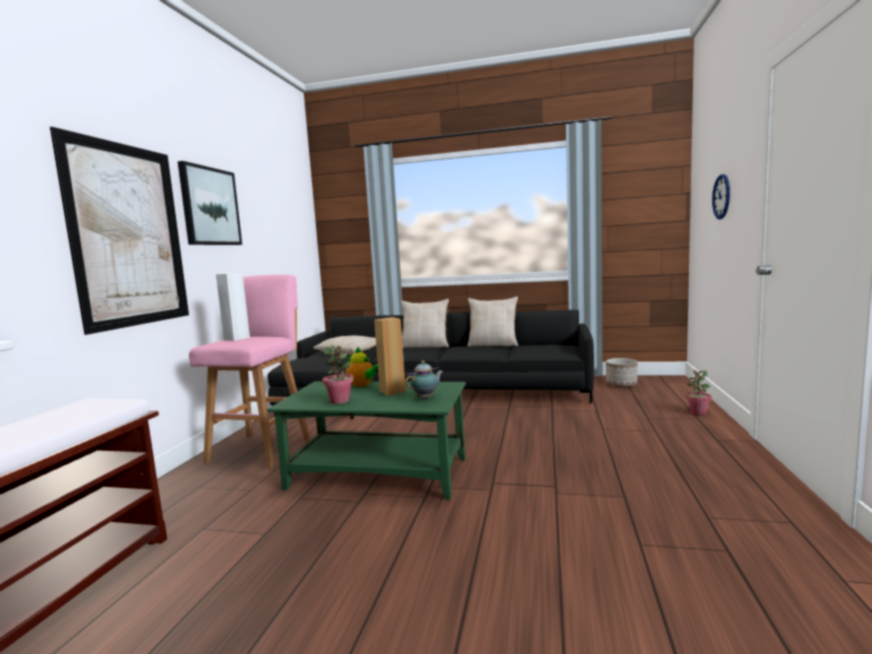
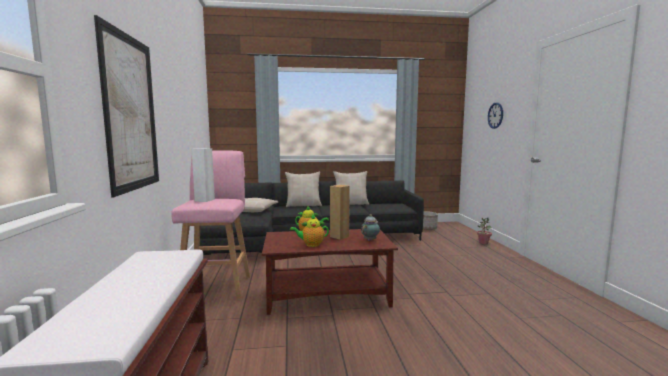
camera: 20 degrees left, 0 degrees up
picture [178,161,242,245] -> none
green coffee table [267,381,466,500] -> brown coffee table [262,229,398,315]
potted plant [322,345,354,404] -> teapot [290,214,329,247]

